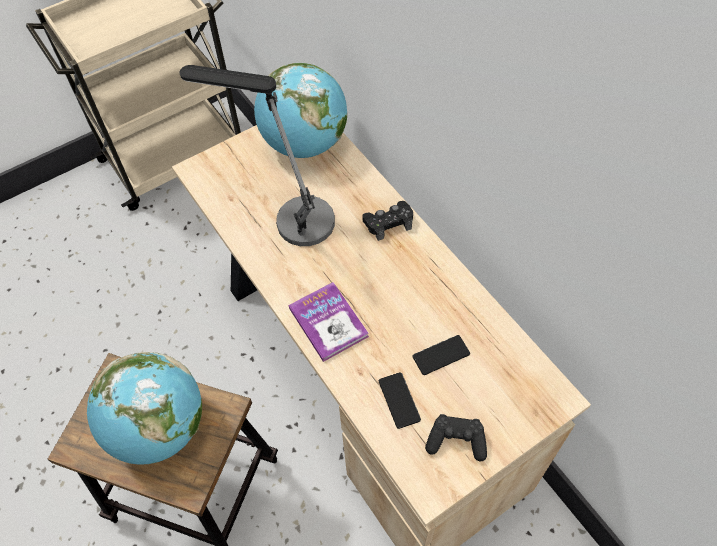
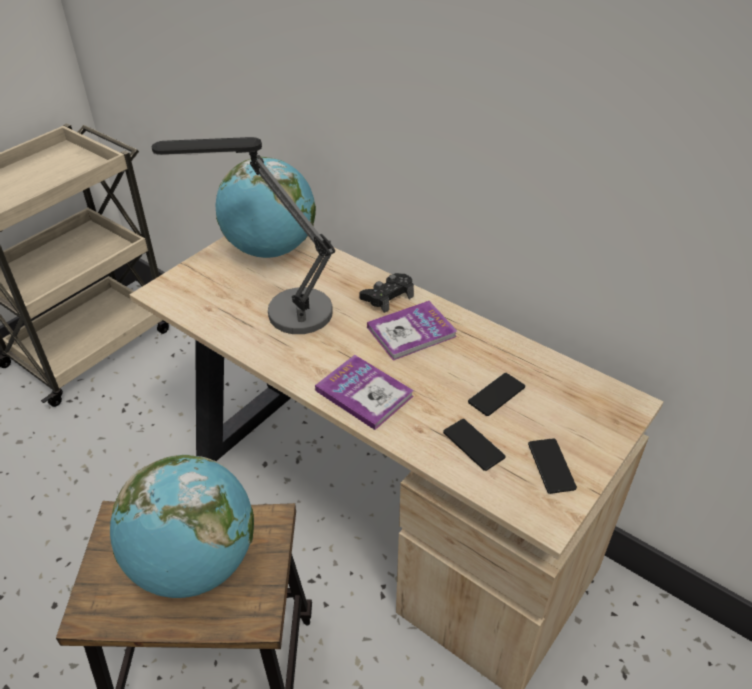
camera: 20 degrees left, 15 degrees down
black game controller [425,414,487,461] -> phone [528,438,577,494]
none -> book [367,301,457,360]

